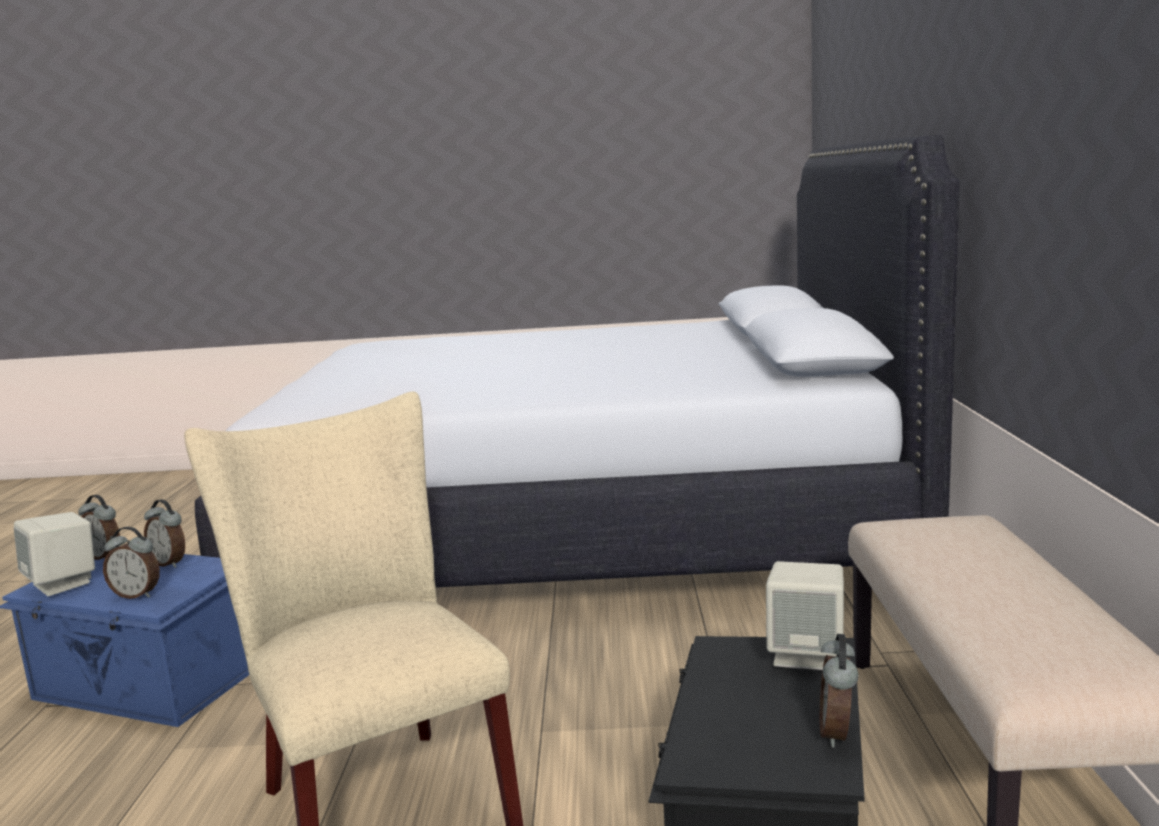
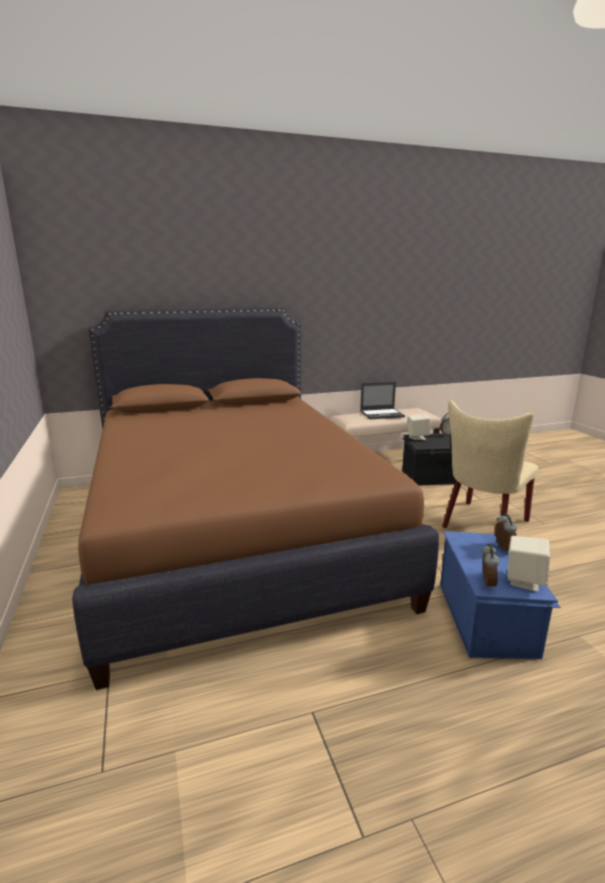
camera: 110 degrees left, 5 degrees up
alarm clock [144,499,185,568] -> none
white bed [195,135,960,587] -> brown bed [72,307,439,690]
none -> laptop [360,382,405,419]

